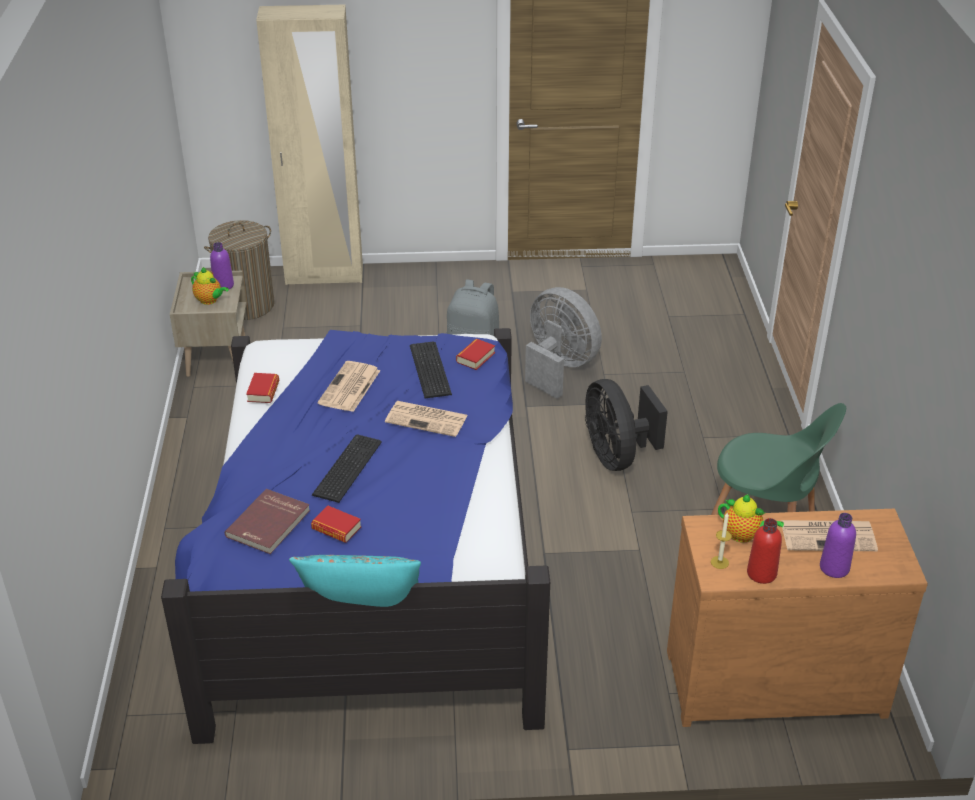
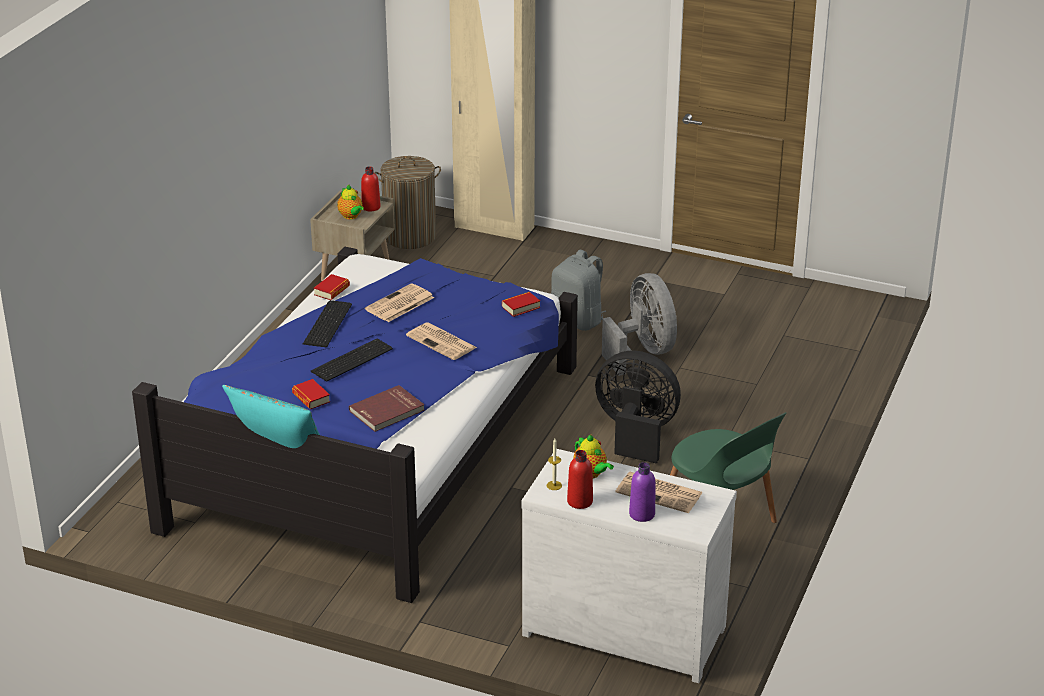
camera: 25 degrees right, 5 degrees down
purple bottle [210,242,234,291] -> red bottle [361,167,381,212]
red book [225,489,310,554] -> red book moved to [349,385,425,432]
keyboard [410,342,452,398] -> keyboard moved to [303,300,352,348]
black fan [585,379,668,471] -> black fan turned 105 degrees clockwise [595,350,681,464]
brown dresser [667,509,928,727] -> white dresser [521,449,737,683]

